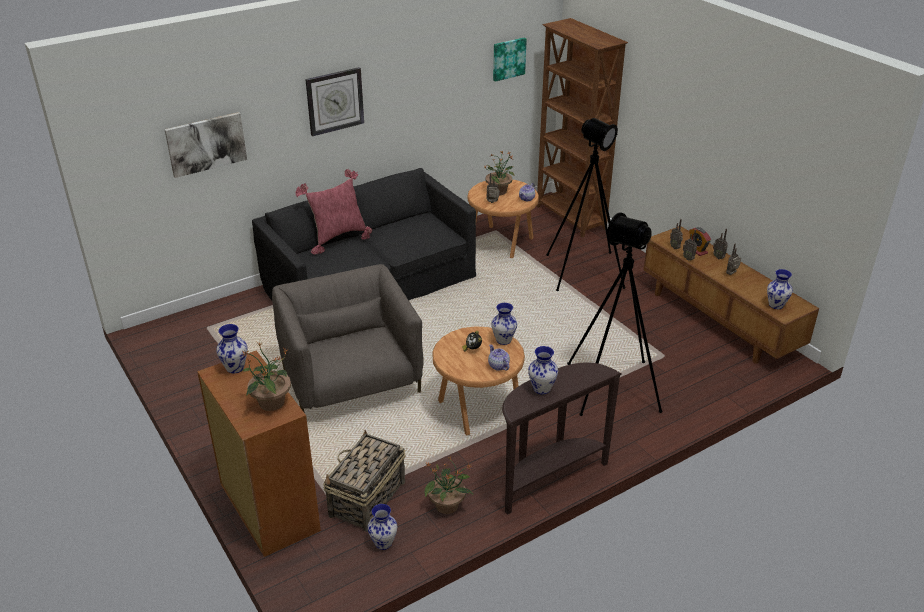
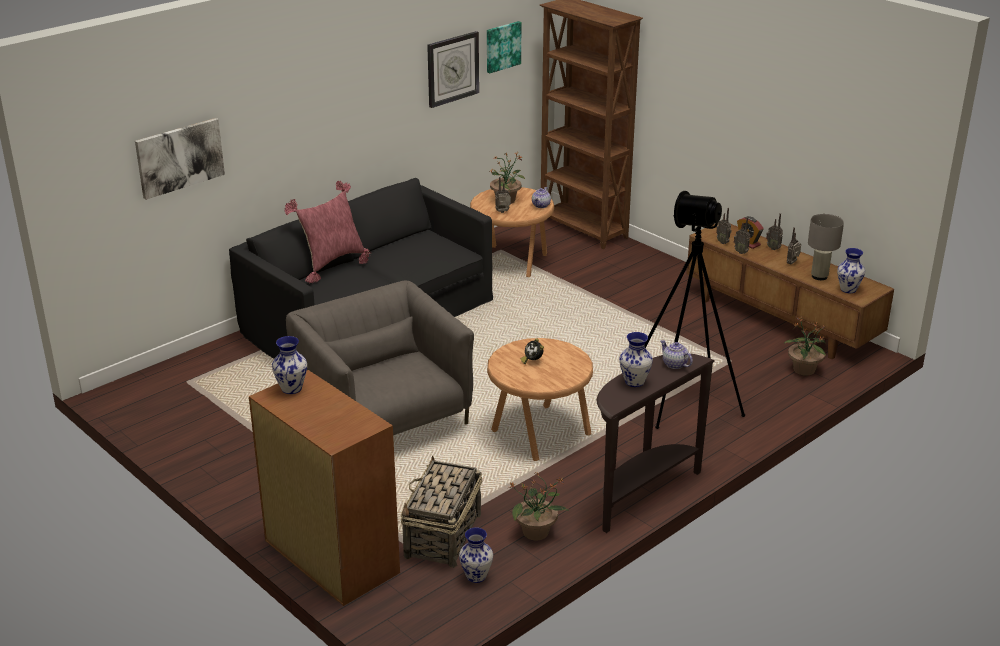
camera: 10 degrees left, 5 degrees down
potted plant [242,342,291,411] -> potted plant moved to [784,316,826,376]
wall clock [305,67,364,136] -> wall clock moved to [427,31,479,108]
teapot [488,344,510,371] -> teapot moved to [660,340,693,369]
vase [491,303,517,345] -> none
black floor lamp [546,118,626,291] -> none
none -> grey table lamp [808,214,844,280]

